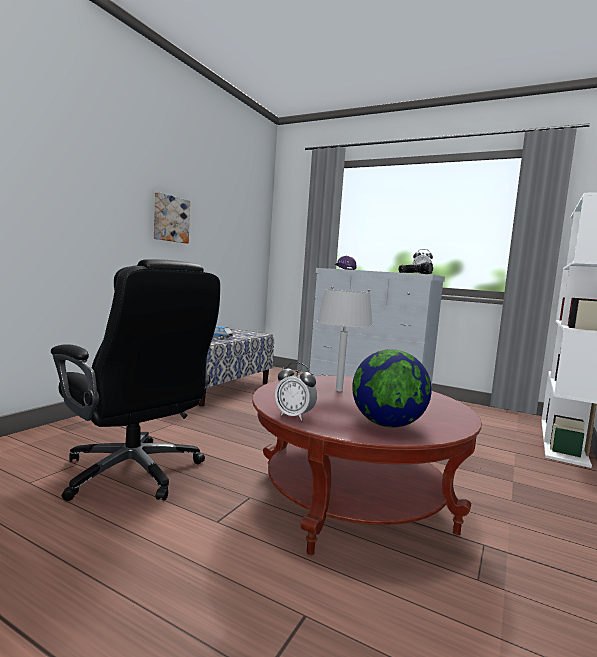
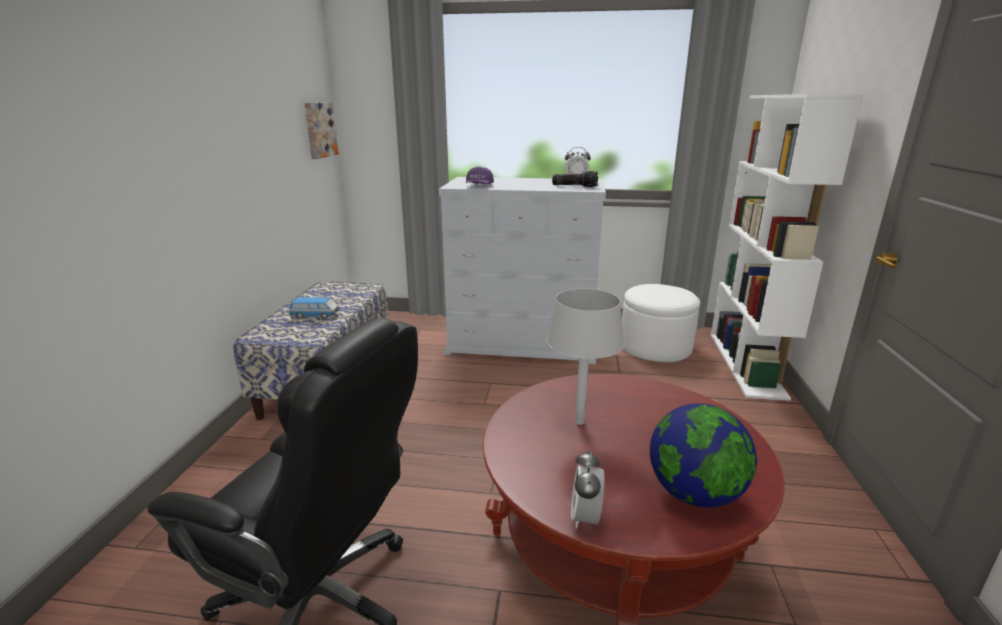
camera: 20 degrees left, 15 degrees up
picture [154,192,190,244] -> picture moved to [304,102,339,159]
alarm clock [275,362,317,421] -> alarm clock turned 90 degrees clockwise [571,450,605,529]
none -> white ottoman [622,284,700,362]

